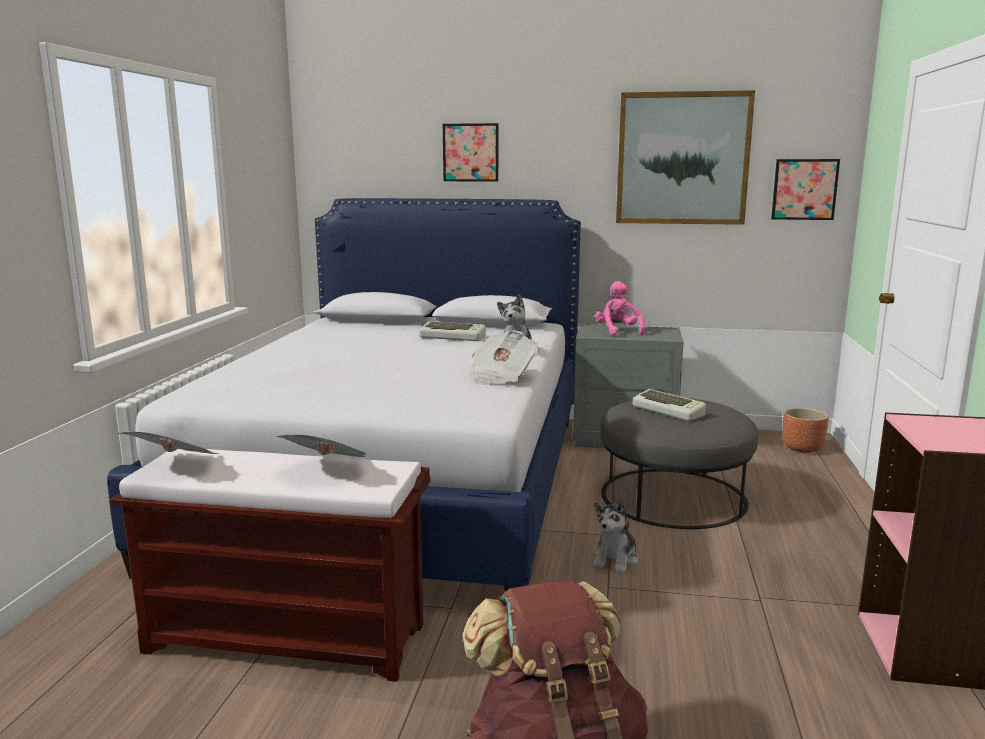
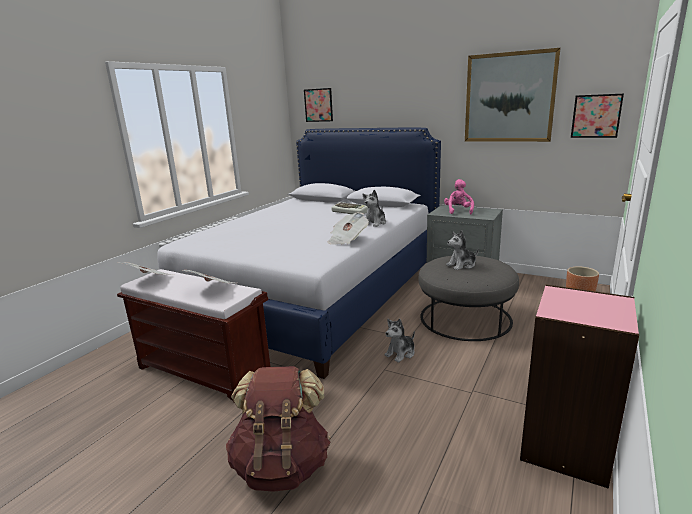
camera: 20 degrees right, 5 degrees up
picture [443,123,498,182] -> picture moved to [304,88,333,122]
keyboard [633,389,706,421] -> plush toy [446,230,479,270]

